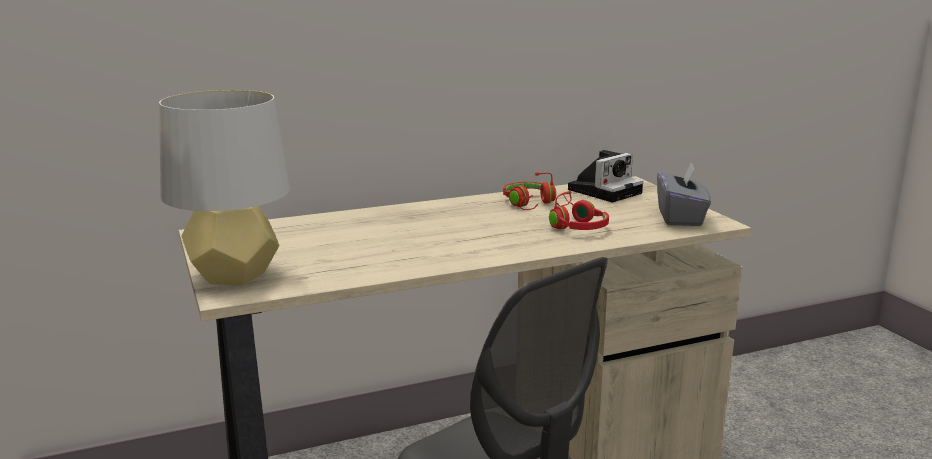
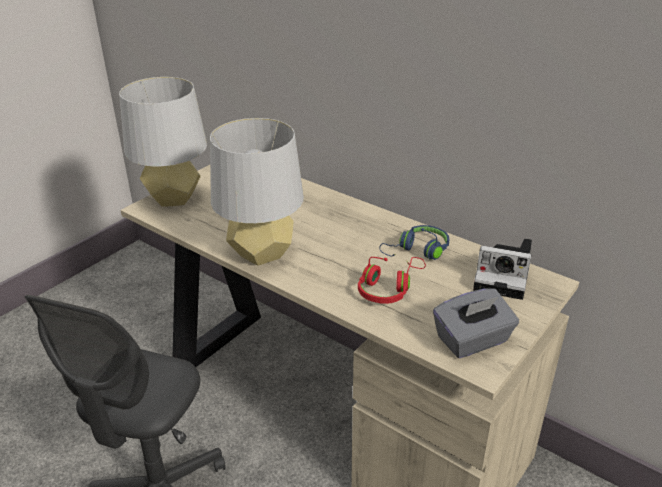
camera: 60 degrees right, 15 degrees up
red headphones [503,172,556,210] -> blue headphones [379,225,449,260]
none -> grey table lamp [210,118,304,266]

